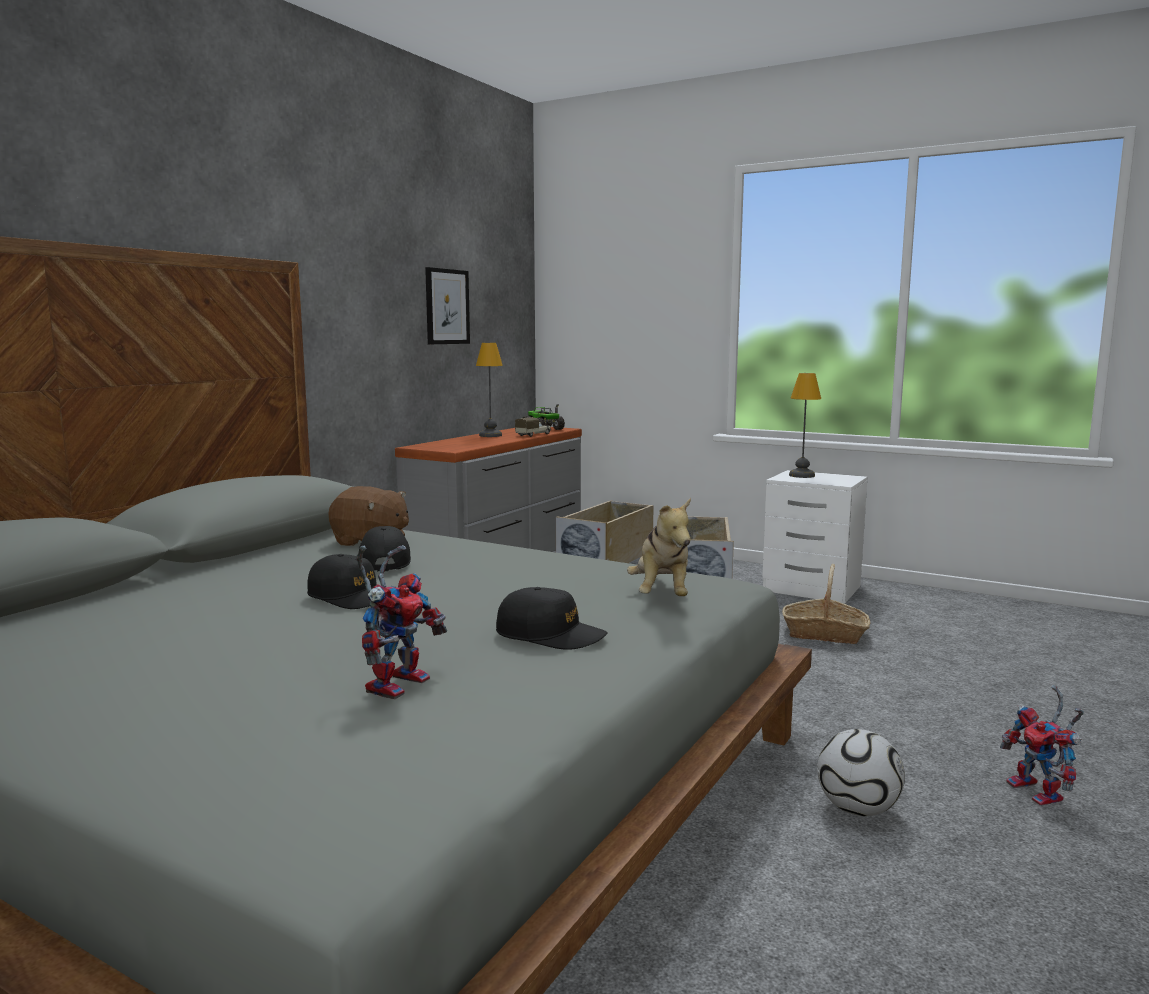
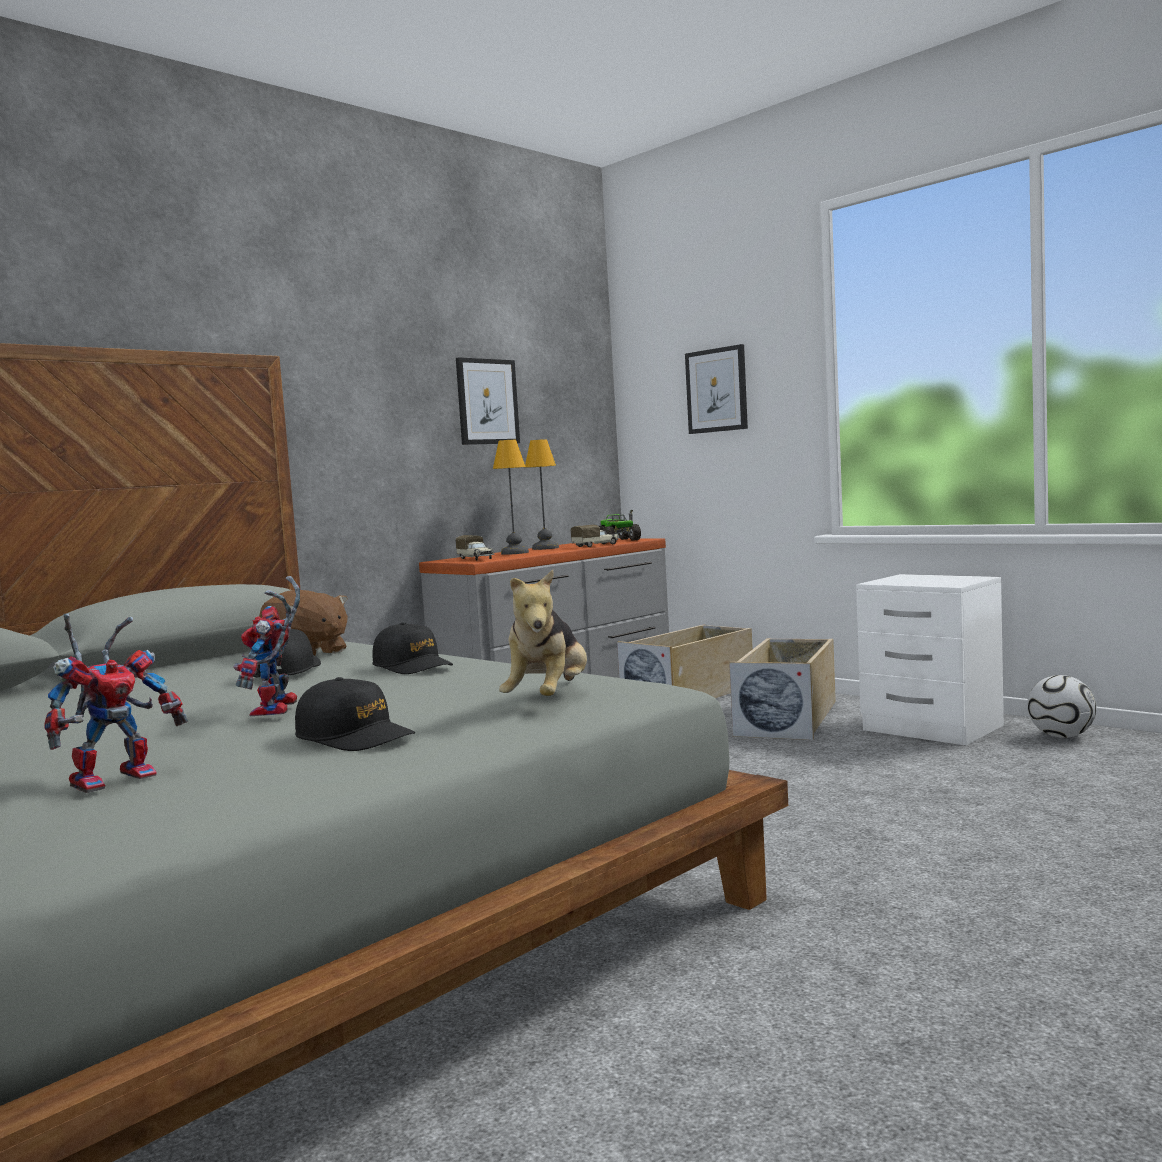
camera: 15 degrees right, 5 degrees down
black cap [307,554,377,609] -> black cap moved to [372,622,453,674]
basket [782,564,871,644] -> none
table lamp [789,373,821,478] -> table lamp moved to [493,440,529,555]
football [817,729,905,816] -> football moved to [1027,675,1096,738]
toy robot [1000,685,1084,806] -> toy robot moved to [234,576,300,716]
none -> toy truck [455,535,494,561]
none -> picture [685,344,748,434]

